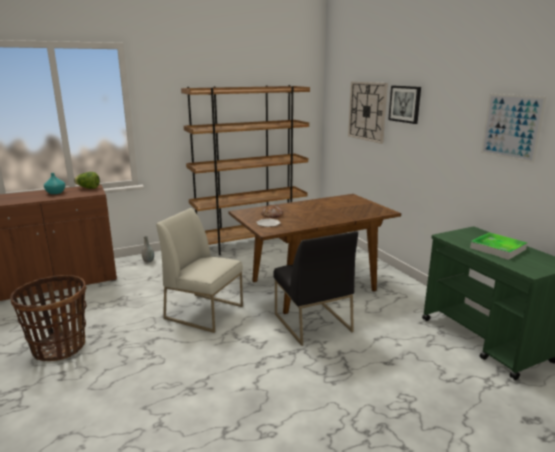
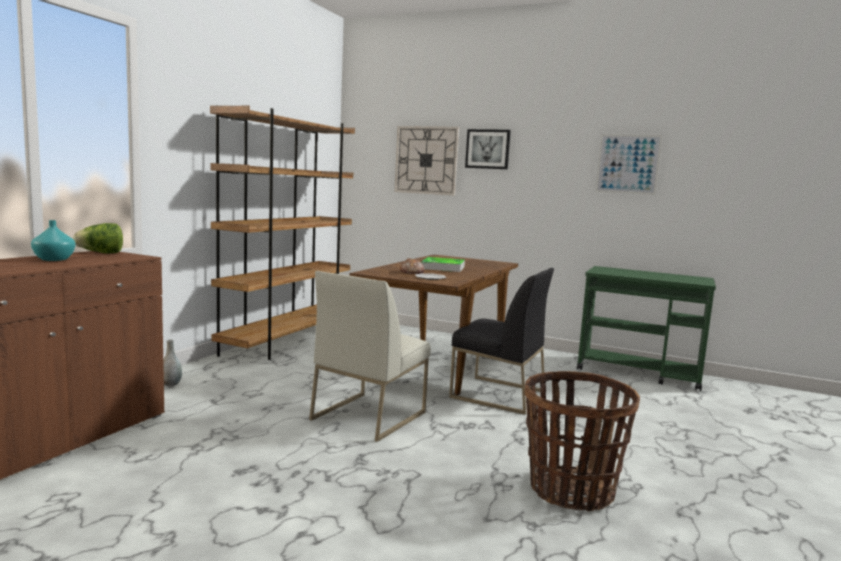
camera: 40 degrees left, 10 degrees down
basket [10,275,87,361] -> basket moved to [524,371,640,512]
white chair [156,208,243,333] -> white chair turned 45 degrees counterclockwise [309,271,431,442]
tray [470,232,527,260] -> tray moved to [421,257,465,272]

